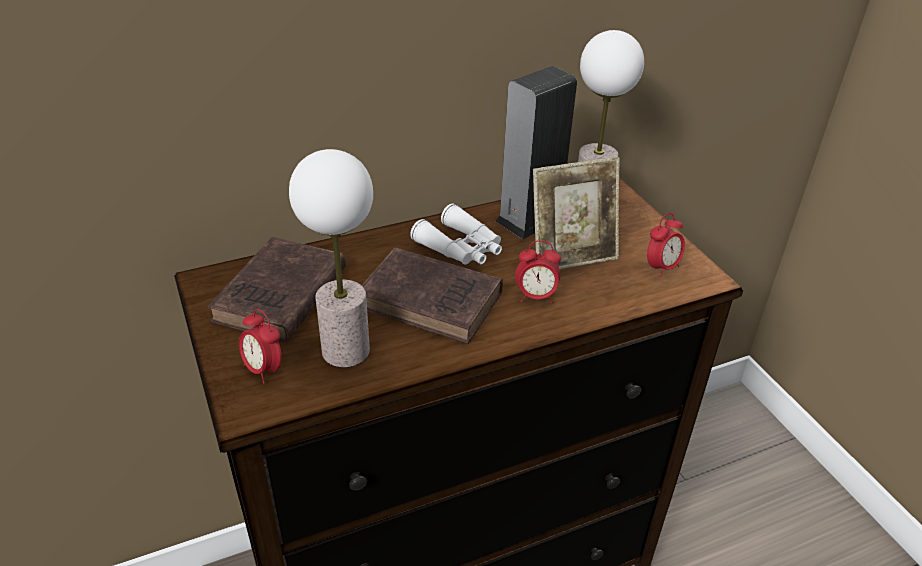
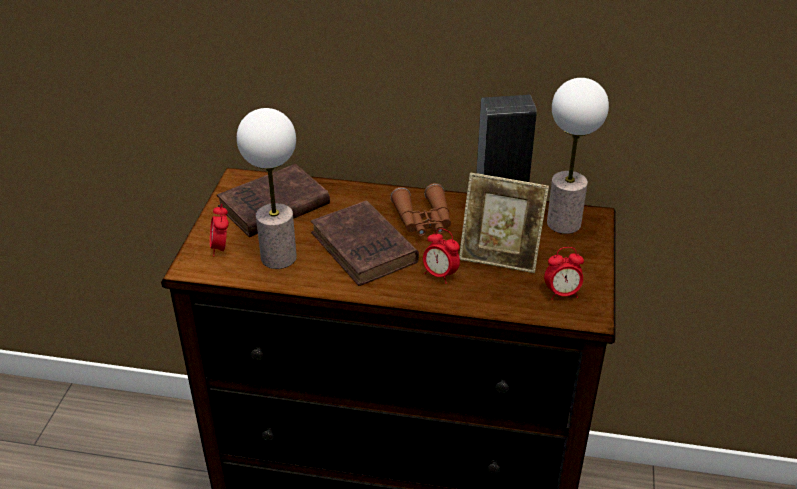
camera: 35 degrees right, 0 degrees up
white binoculars [410,204,502,265] -> brown binoculars [391,183,451,236]

